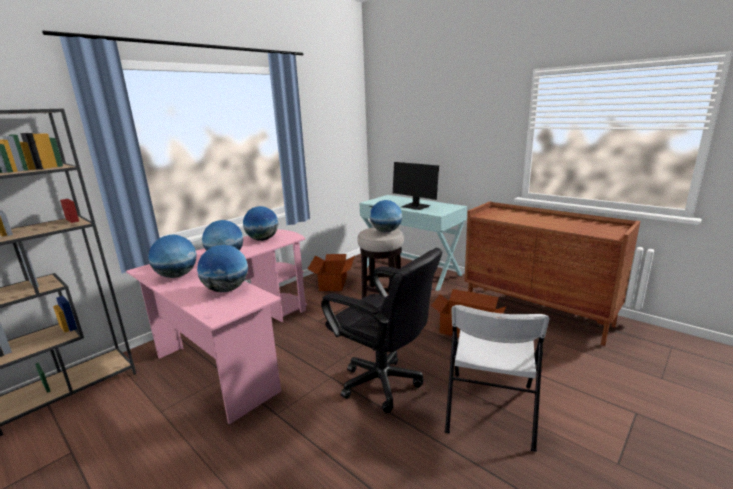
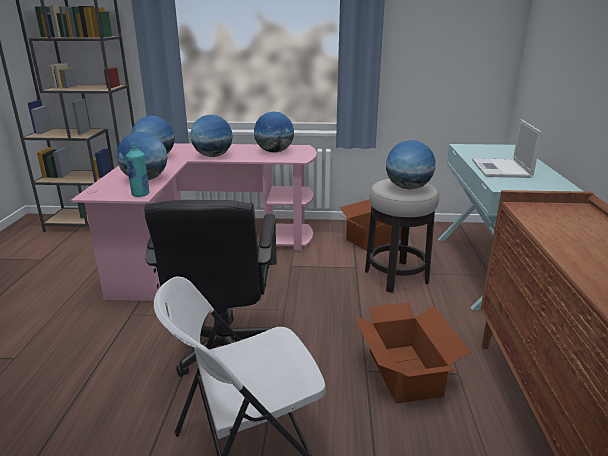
camera: 50 degrees right, 5 degrees up
monitor [393,162,439,210] -> laptop [472,119,542,178]
none -> turquoise bottle [126,143,149,197]

